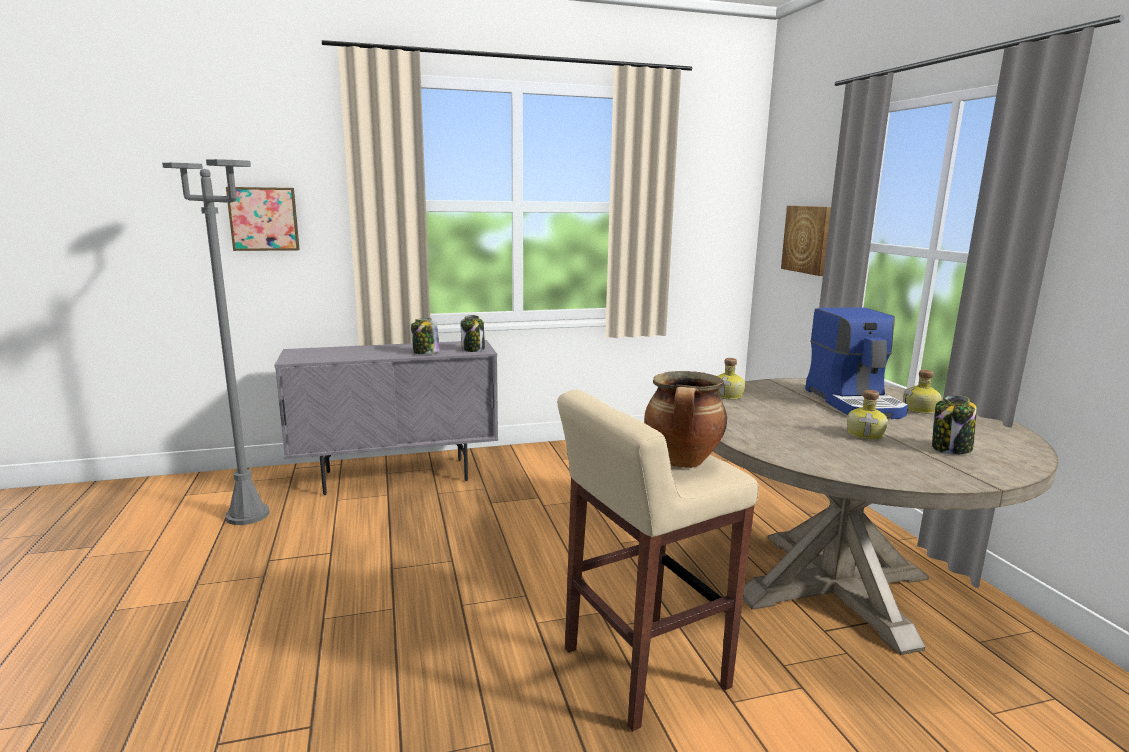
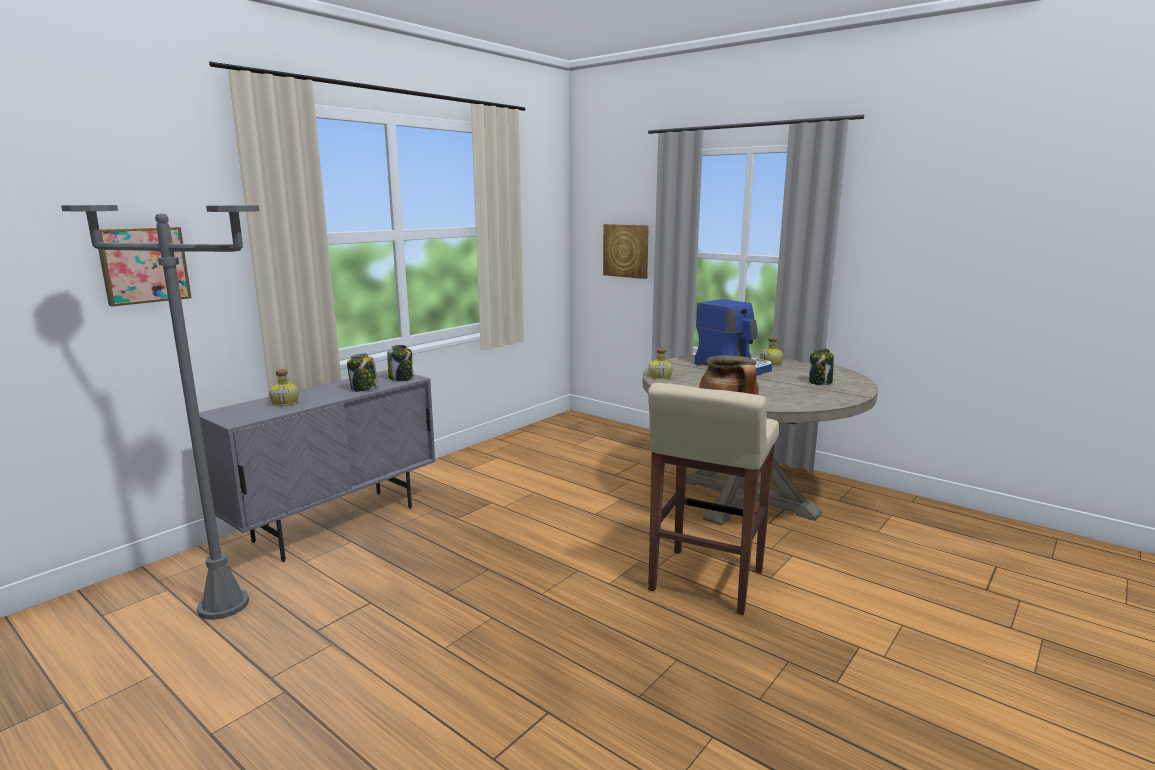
camera: 35 degrees left, 0 degrees up
bottle [847,390,888,440] -> bottle moved to [269,369,299,406]

